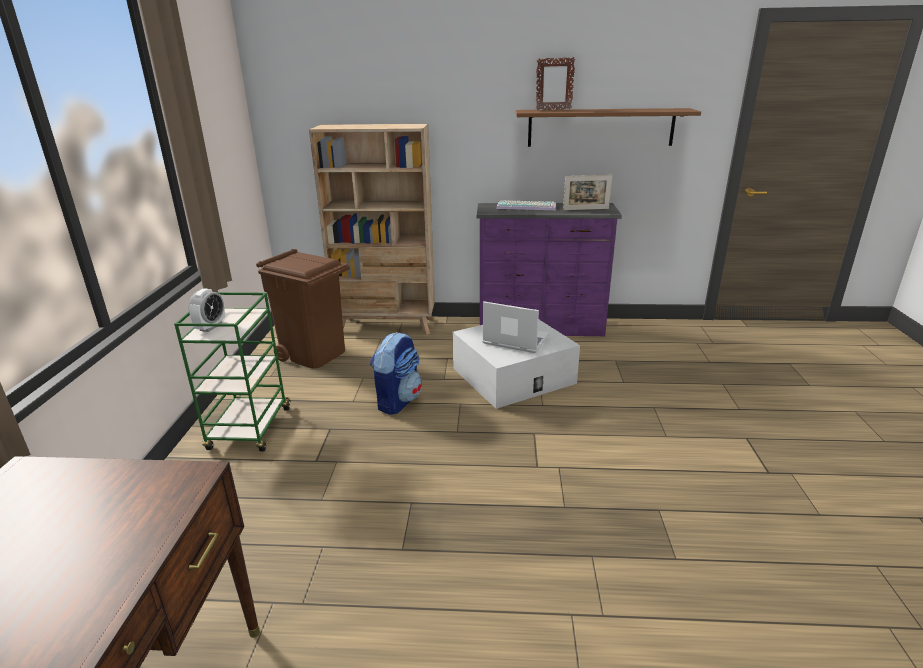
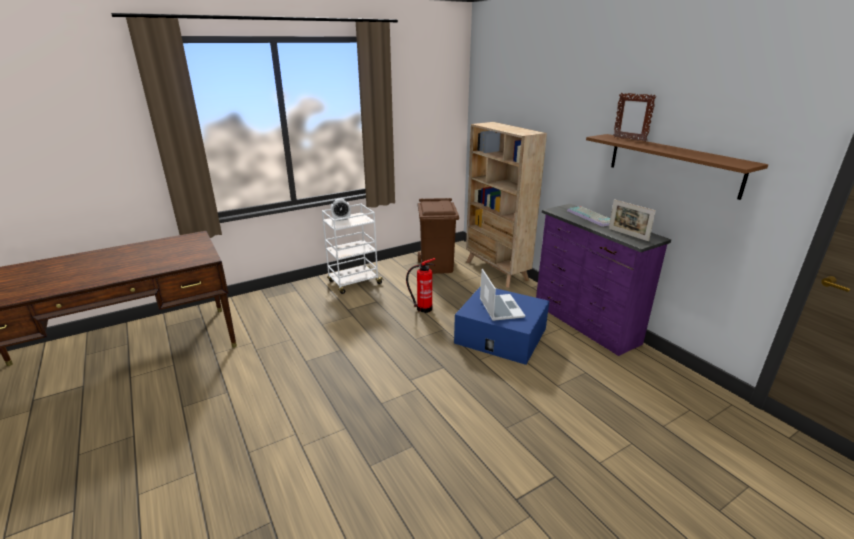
camera: 55 degrees right, 0 degrees up
green cart [174,292,291,452] -> white cart [322,204,384,294]
backpack [370,332,422,415] -> fire extinguisher [406,258,436,313]
white storage box [452,319,580,409] -> blue storage box [454,286,549,365]

